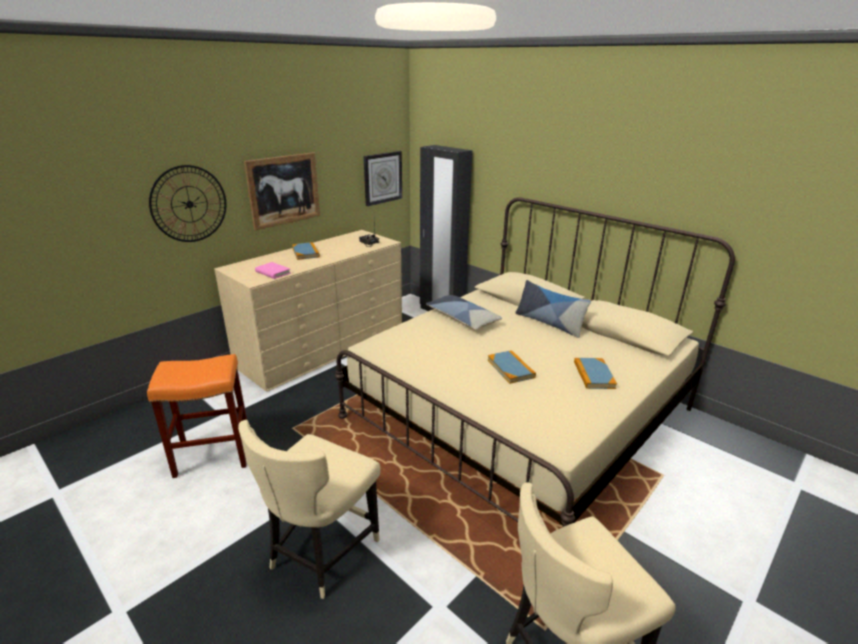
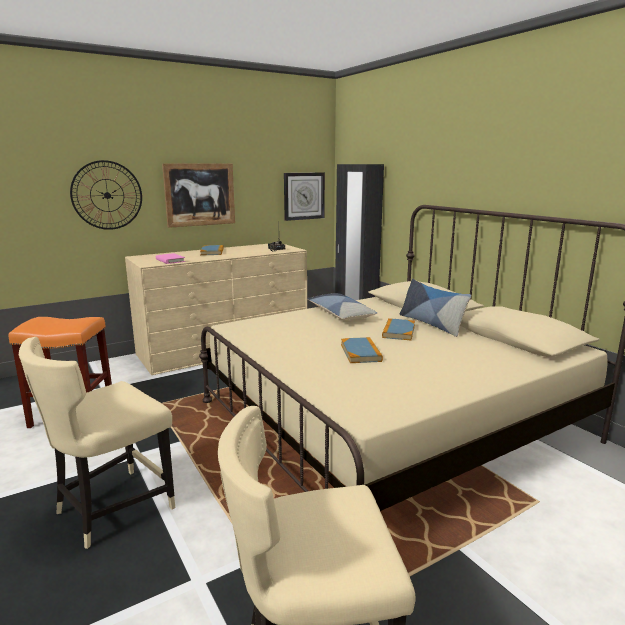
camera: 15 degrees right, 10 degrees down
book [574,358,617,389] -> book moved to [382,318,415,340]

